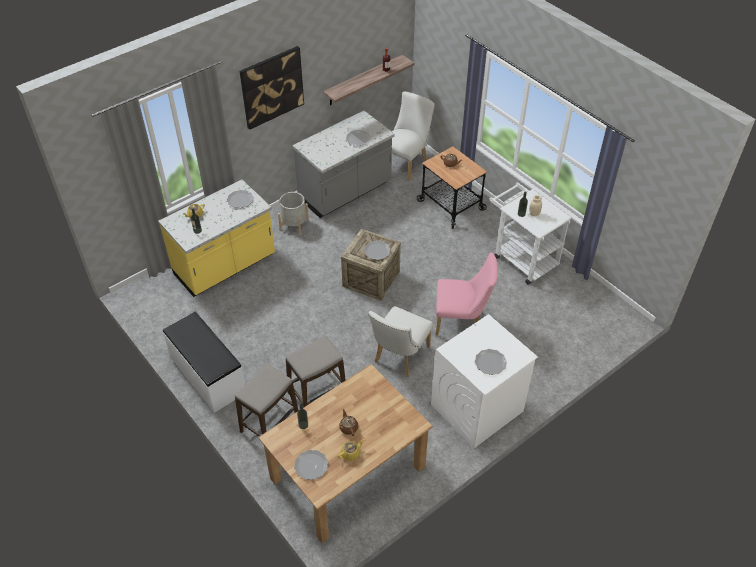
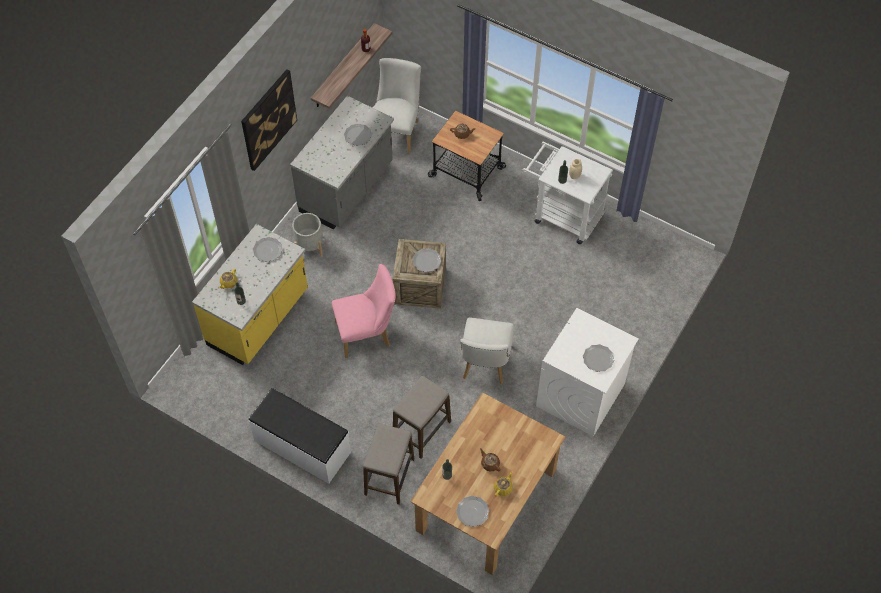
camera: 20 degrees left, 10 degrees up
pink chair [436,252,498,335] -> pink chair moved to [332,264,396,358]

